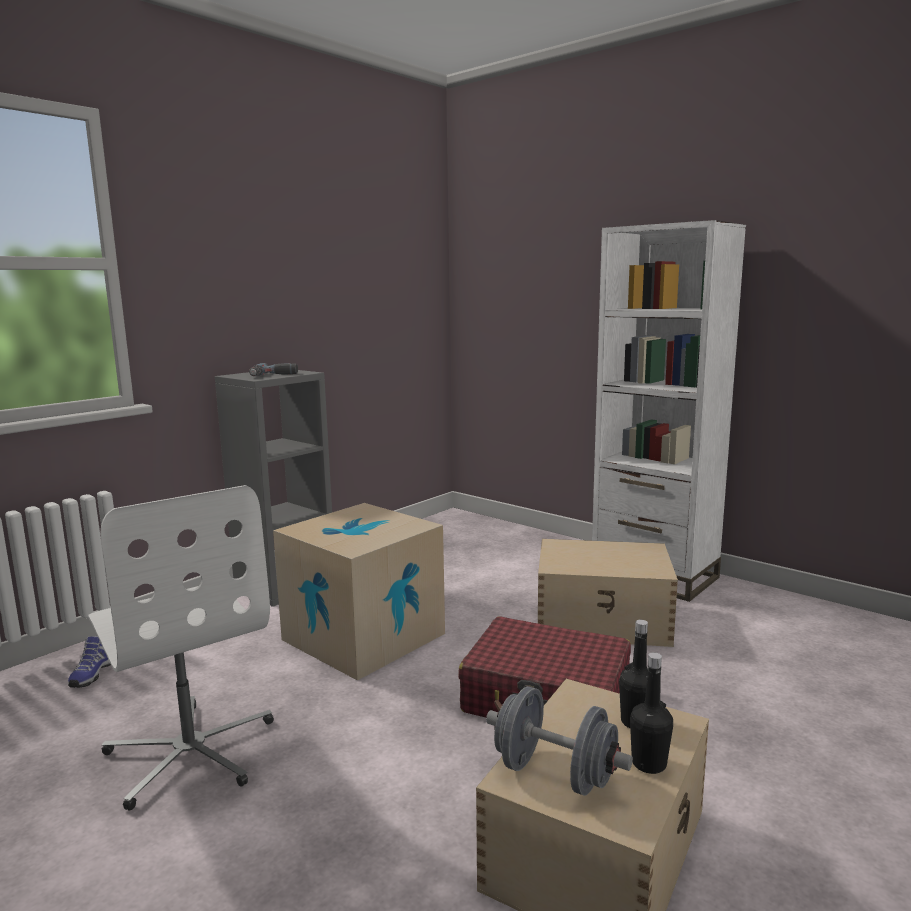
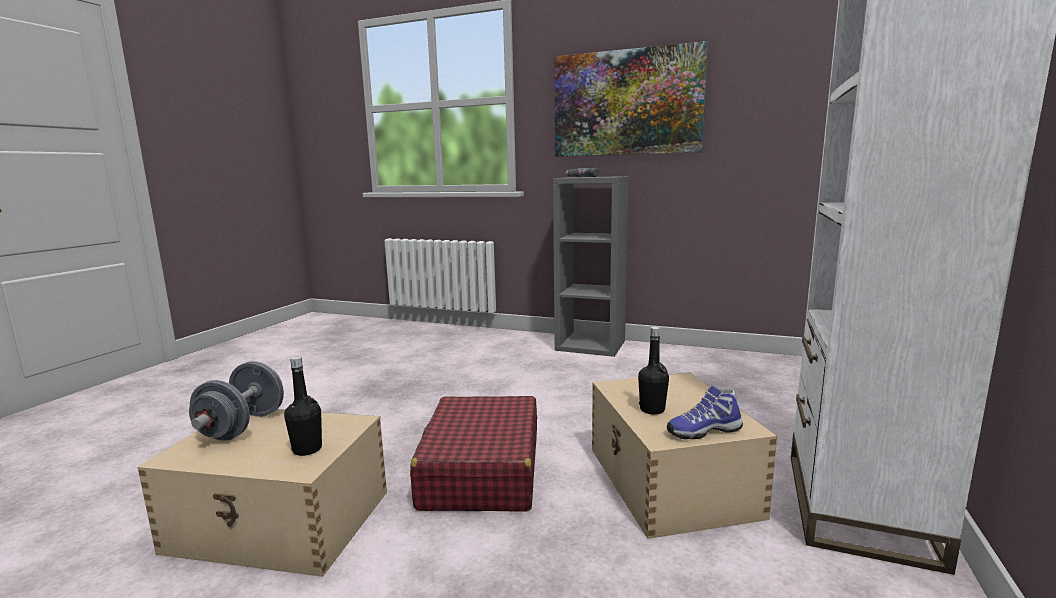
camera: 70 degrees right, 0 degrees up
shoe [68,635,111,688] -> shoe moved to [667,386,743,440]
white office chair [88,485,274,810] -> none
cardboard box [273,503,445,680] -> none
black bottle [630,652,673,774] -> black bottle moved to [638,326,669,415]
none -> picture [554,41,708,157]

